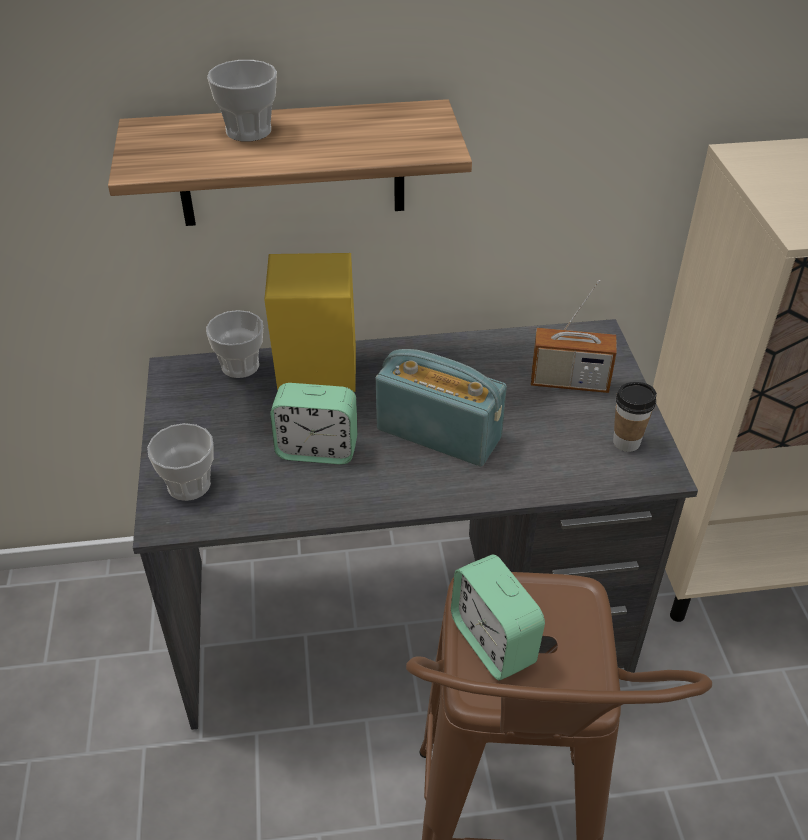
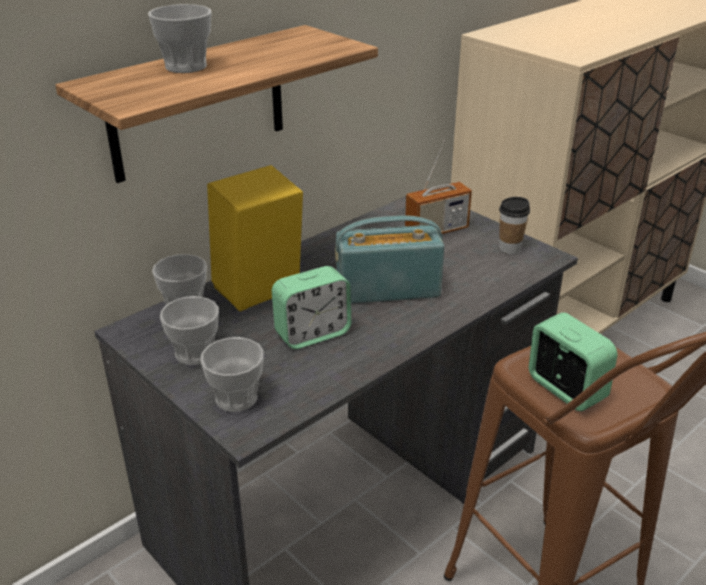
camera: 35 degrees left, 10 degrees down
alarm clock [451,555,545,680] -> alarm clock turned 150 degrees counterclockwise [529,312,618,411]
none -> cup [160,296,219,365]

